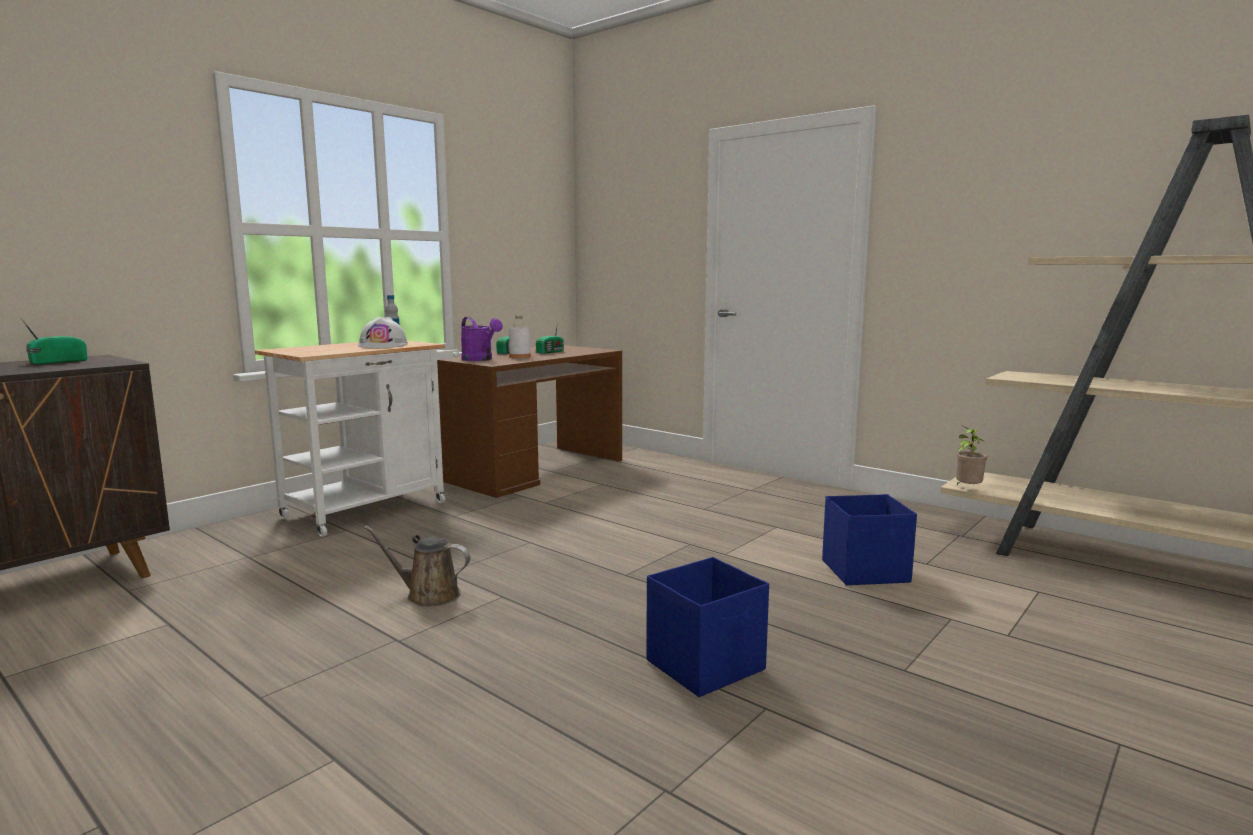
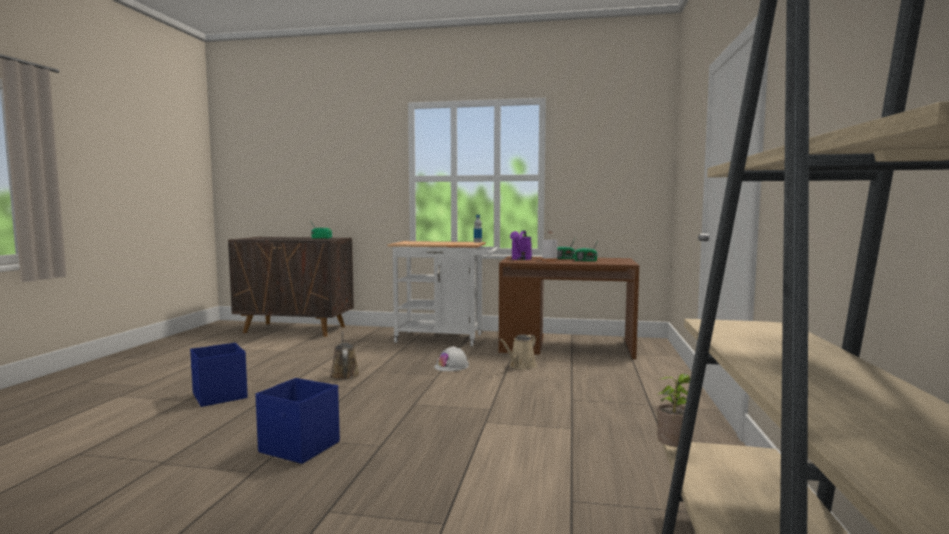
camera: 60 degrees right, 5 degrees down
white hard hat [358,317,408,348] -> white hard hat moved to [434,346,469,371]
blue storage box [822,494,917,585] -> blue storage box moved to [190,343,248,407]
none -> beige watering can [499,335,537,369]

